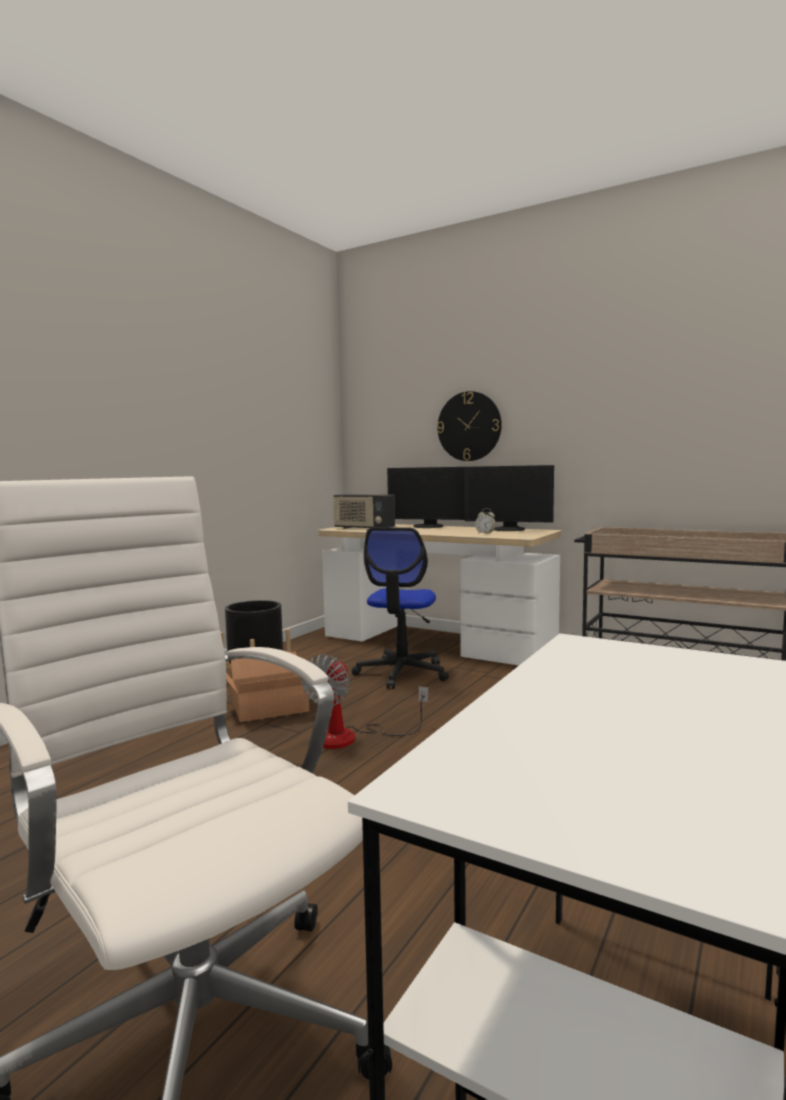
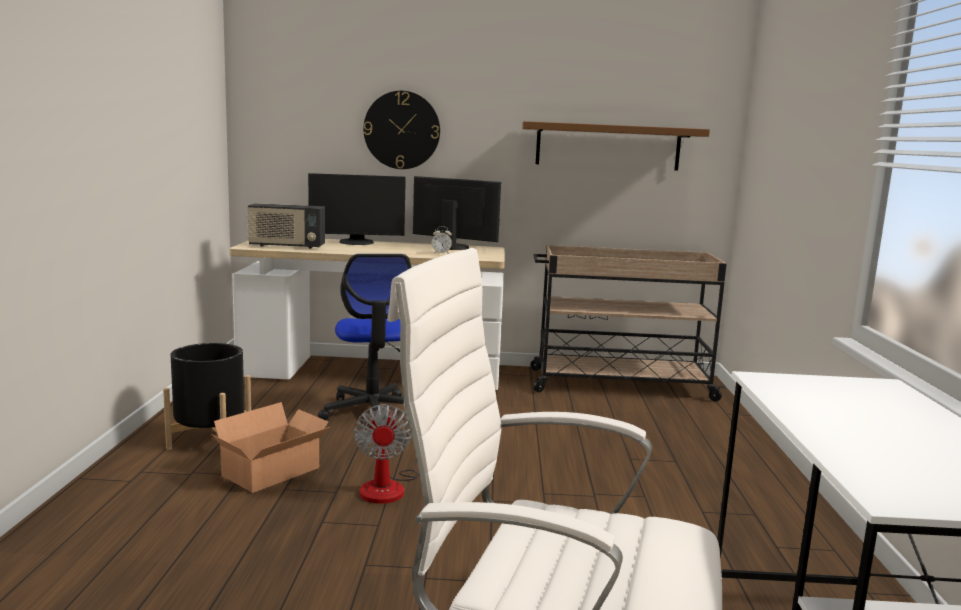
camera: 30 degrees left, 5 degrees up
monitor [464,465,554,531] -> monitor turned 150 degrees counterclockwise [413,176,501,250]
none -> brown shelf [522,121,710,171]

